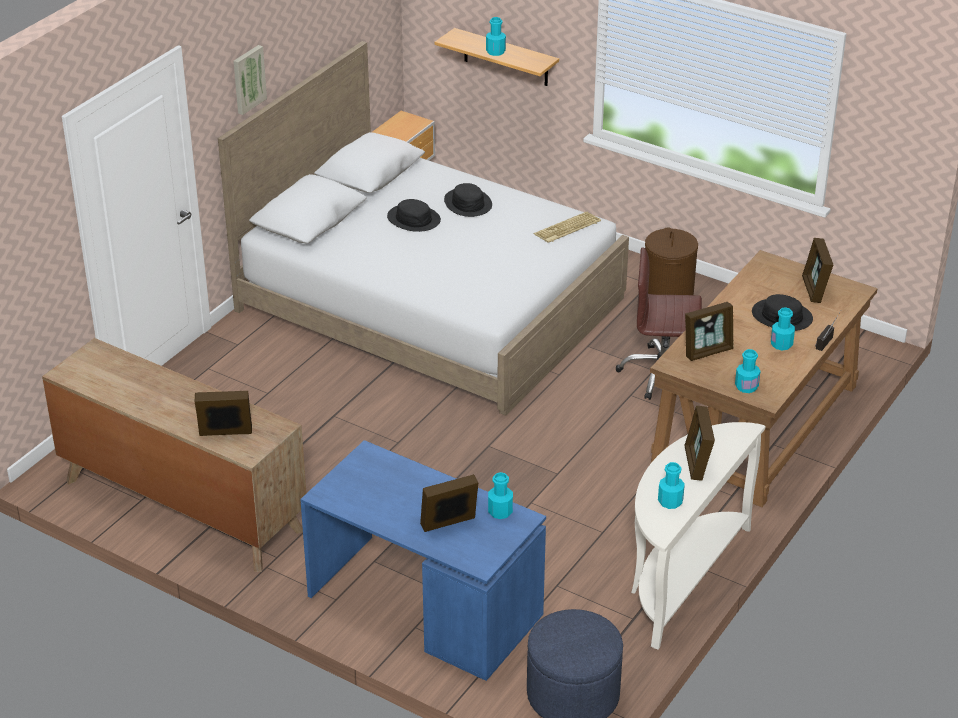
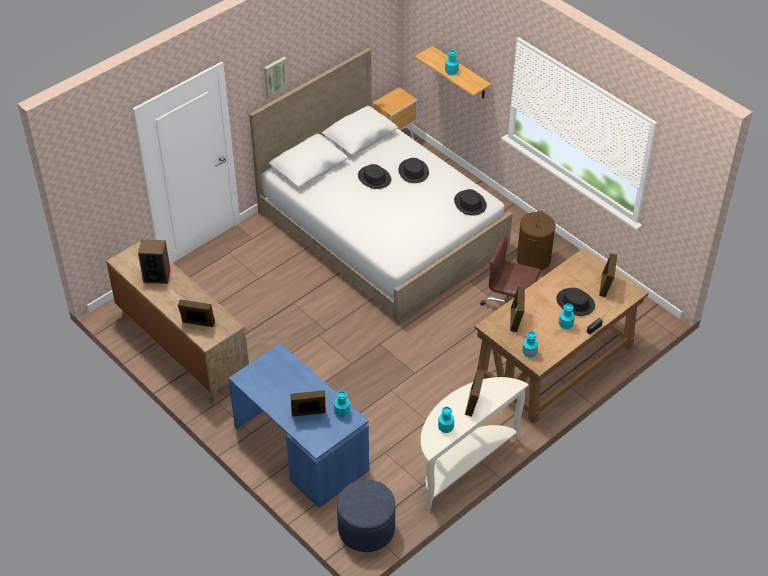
camera: 15 degrees right, 10 degrees up
keyboard [534,212,601,243] -> black hat [454,189,487,216]
picture frame [685,302,734,361] -> picture frame turned 105 degrees clockwise [510,287,525,332]
none -> speaker [138,240,171,284]

